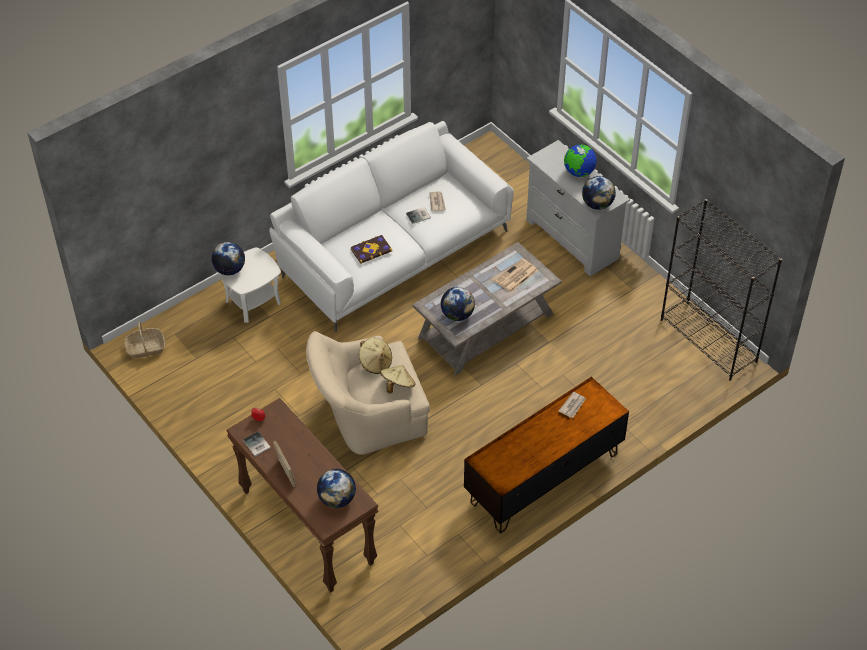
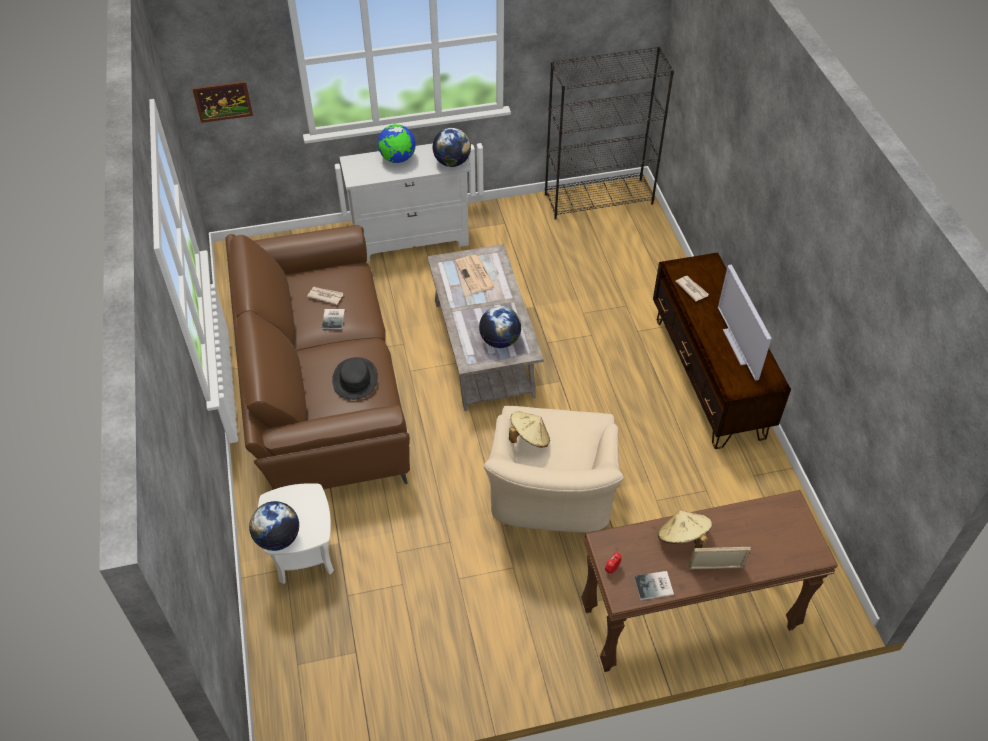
camera: 65 degrees left, 0 degrees up
basket [124,322,165,358] -> none
white sofa [269,121,514,332] -> brown sofa [225,225,410,490]
globe [317,469,356,508] -> none
book [350,235,392,264] -> black hat [332,357,378,400]
beige hat [380,365,416,393] -> beige hat moved to [658,510,712,548]
none -> picture [192,81,253,123]
none -> television [718,265,772,381]

